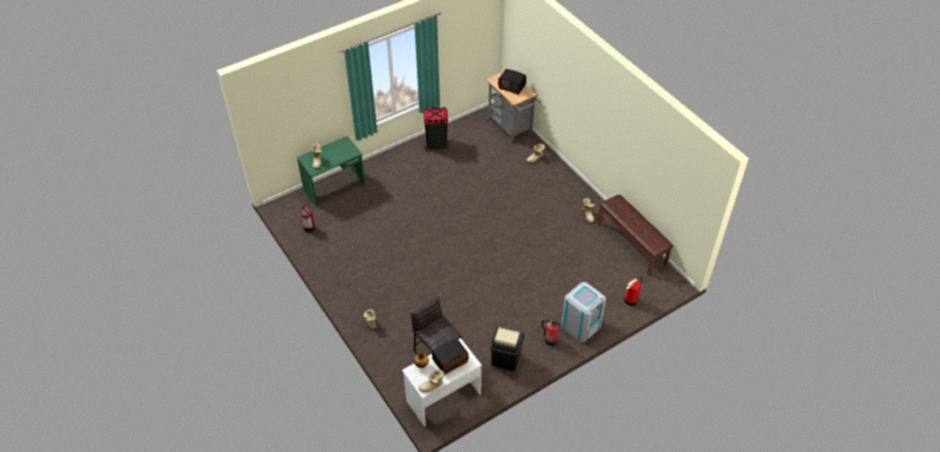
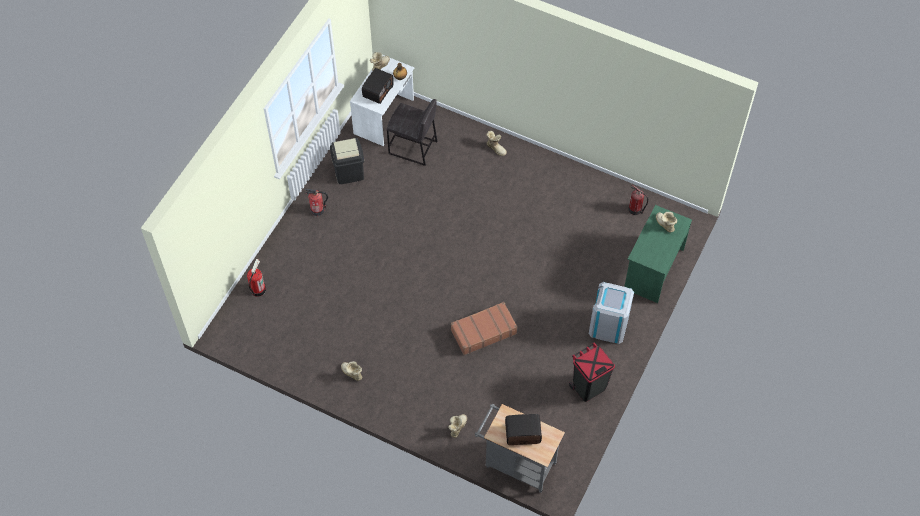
camera: 150 degrees right, 10 degrees up
grey trash can [561,282,606,342] -> grey trash can moved to [589,282,634,344]
brown bench [597,195,673,275] -> none
none -> brown suitcase [451,302,518,355]

